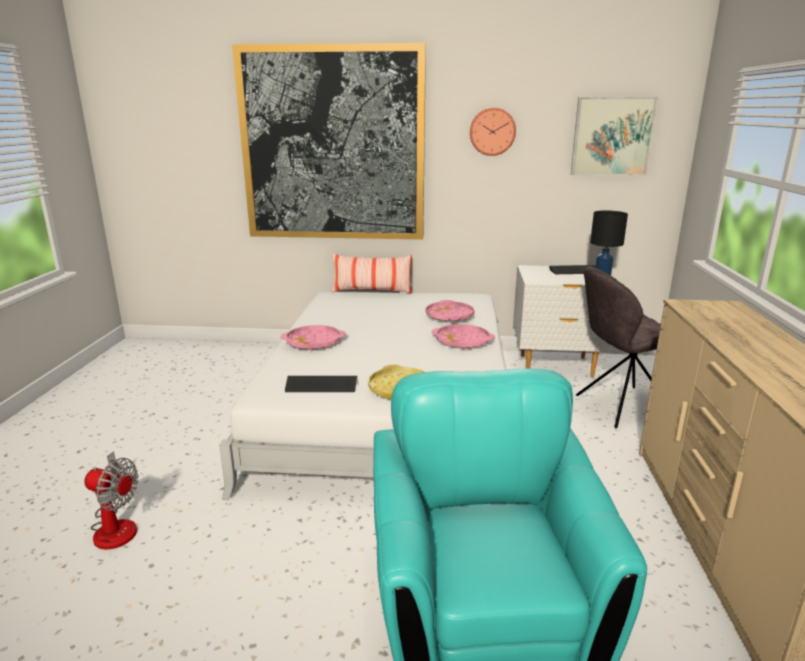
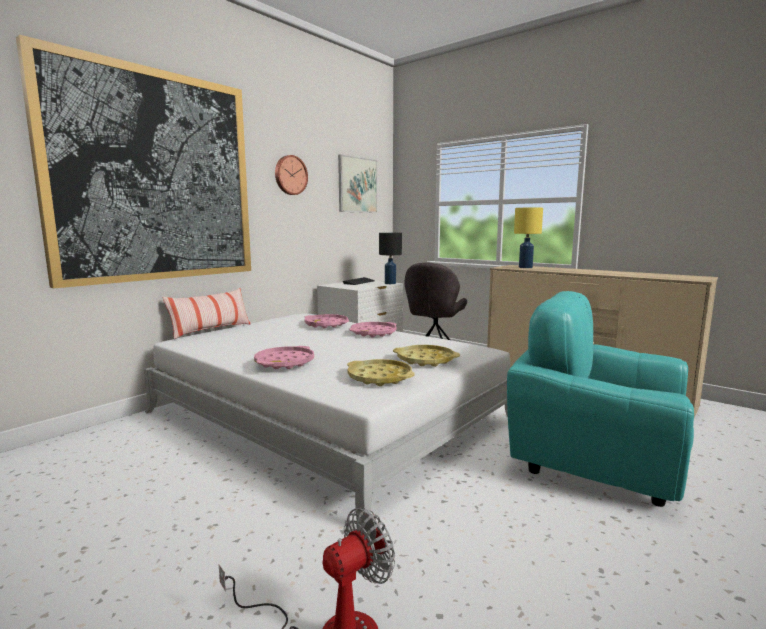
camera: 55 degrees left, 10 degrees down
keyboard [285,376,357,392] -> yellow tray [347,359,414,386]
none -> yellow table lamp [514,207,543,268]

